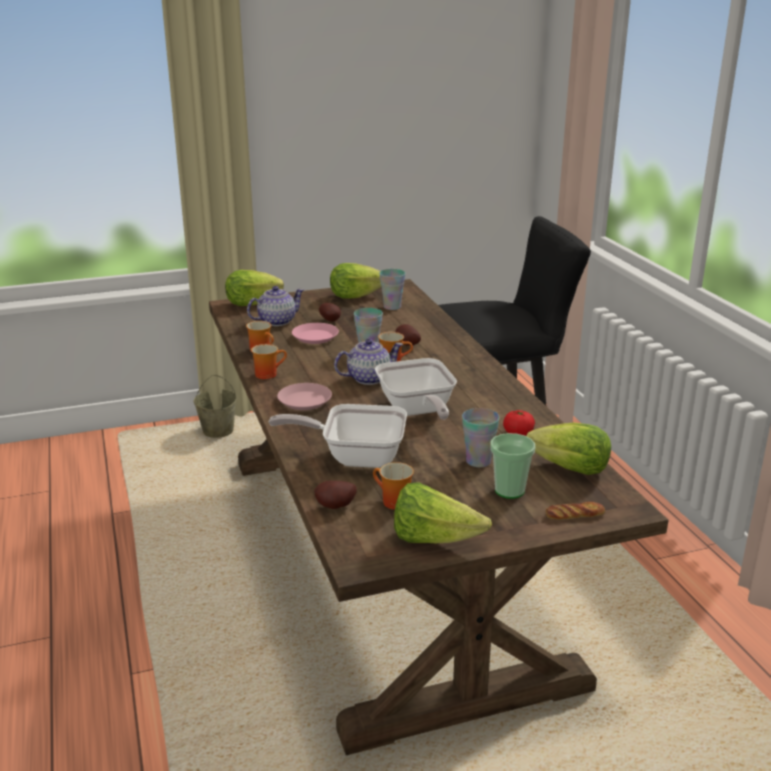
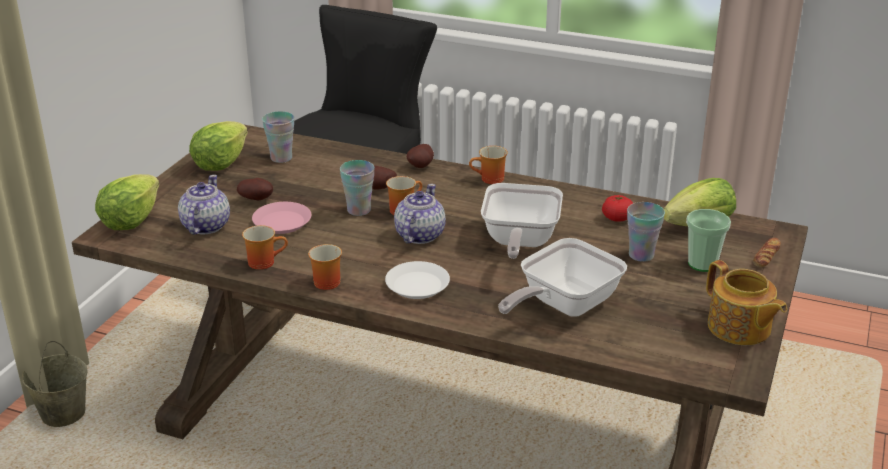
camera: 50 degrees left, 5 degrees up
pink plate [277,383,332,410] -> white plate [385,261,450,299]
potato [314,481,357,509] -> potato moved to [407,144,434,168]
mug [373,462,414,510] -> mug moved to [469,146,508,184]
frying pan [375,358,457,420] -> frying pan turned 75 degrees clockwise [481,183,563,259]
lettuce [394,482,492,543] -> teapot [706,260,787,345]

